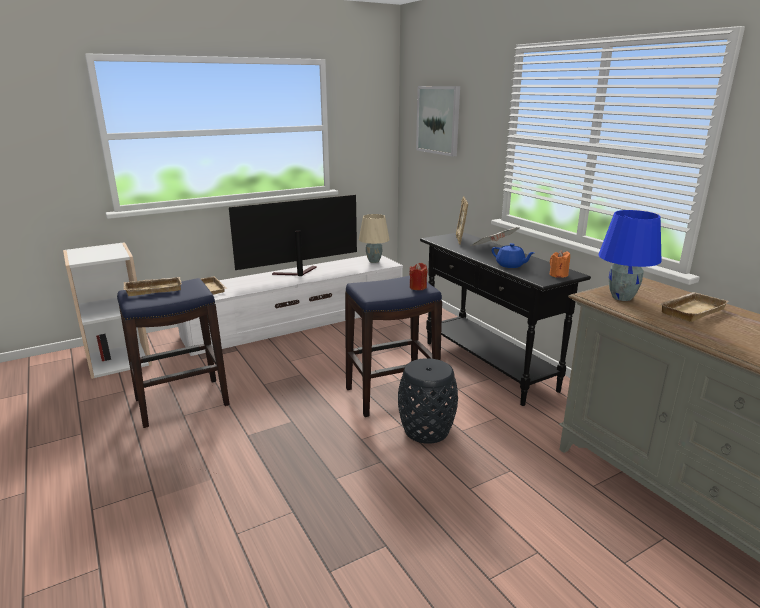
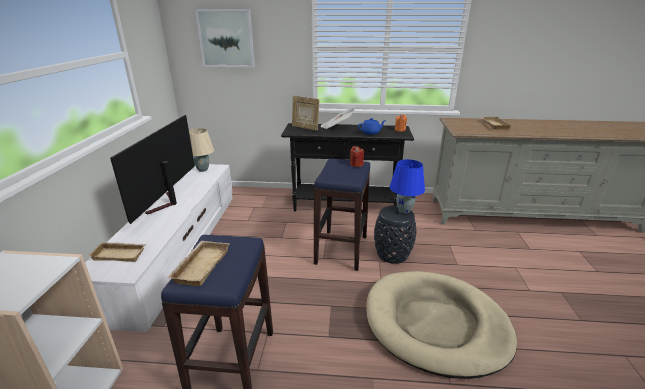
camera: 55 degrees left, 5 degrees up
blue table lamp [598,210,661,301] -> blue table lamp moved to [390,159,425,213]
none -> beige dog bed [366,271,517,379]

